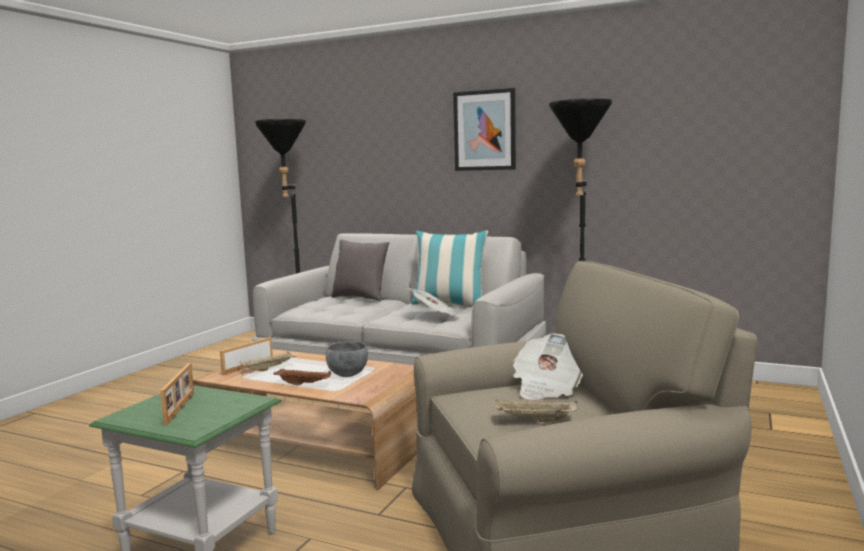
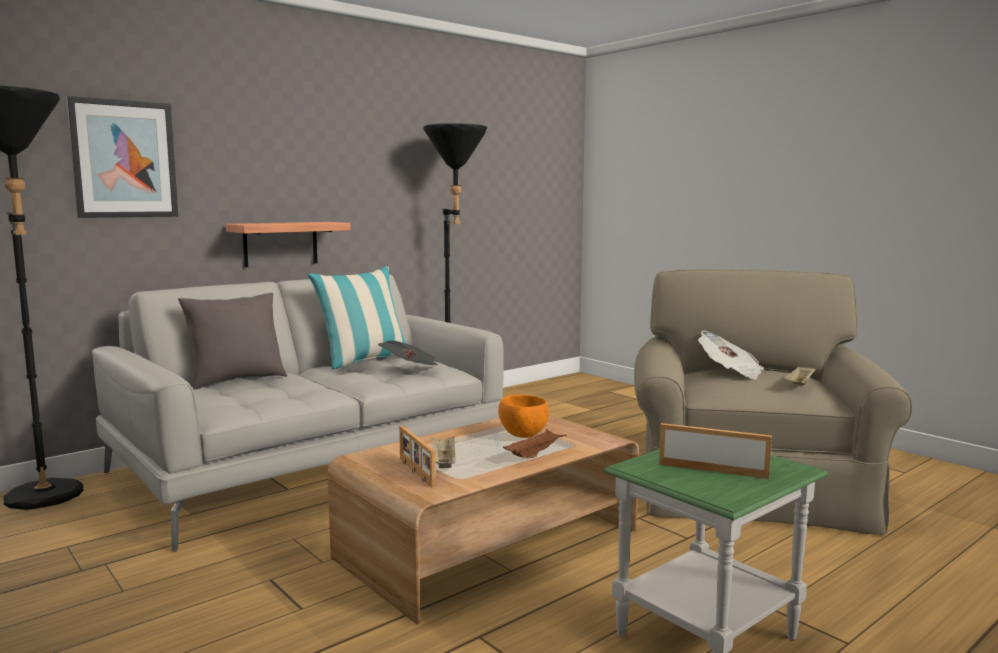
camera: 65 degrees left, 0 degrees up
grey bowl [326,341,368,377] -> orange bowl [498,394,549,438]
picture [453,88,516,171] -> picture moved to [66,96,178,218]
none -> shelf [226,222,351,268]

